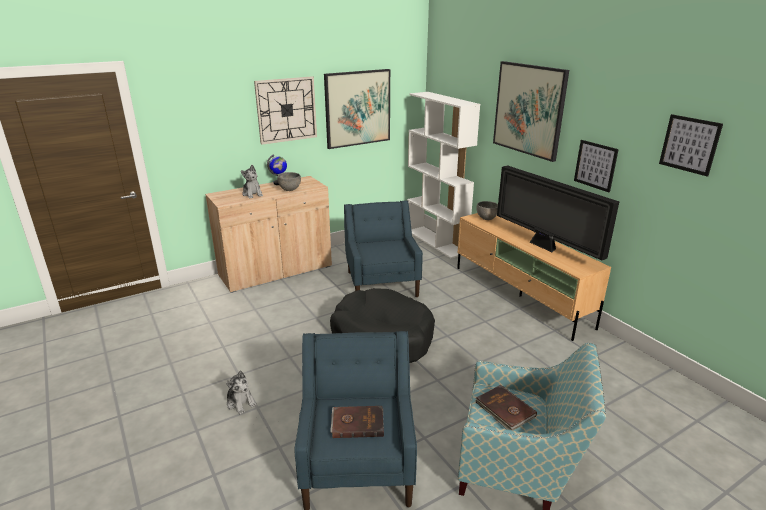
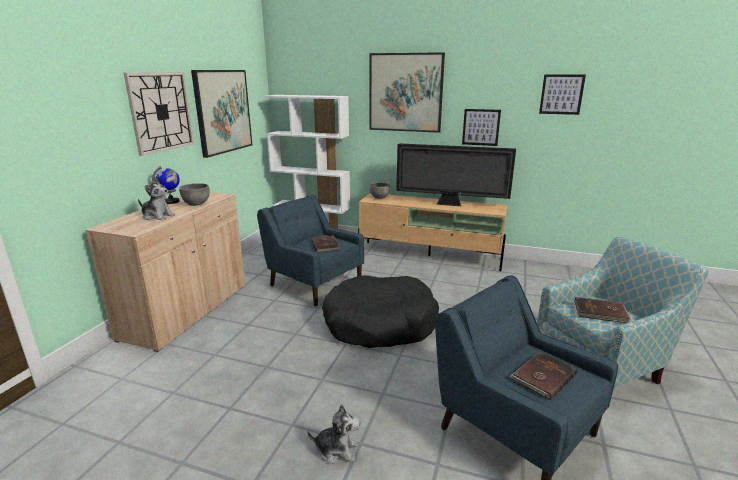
camera: 40 degrees left, 5 degrees down
none -> brown book [311,236,340,253]

